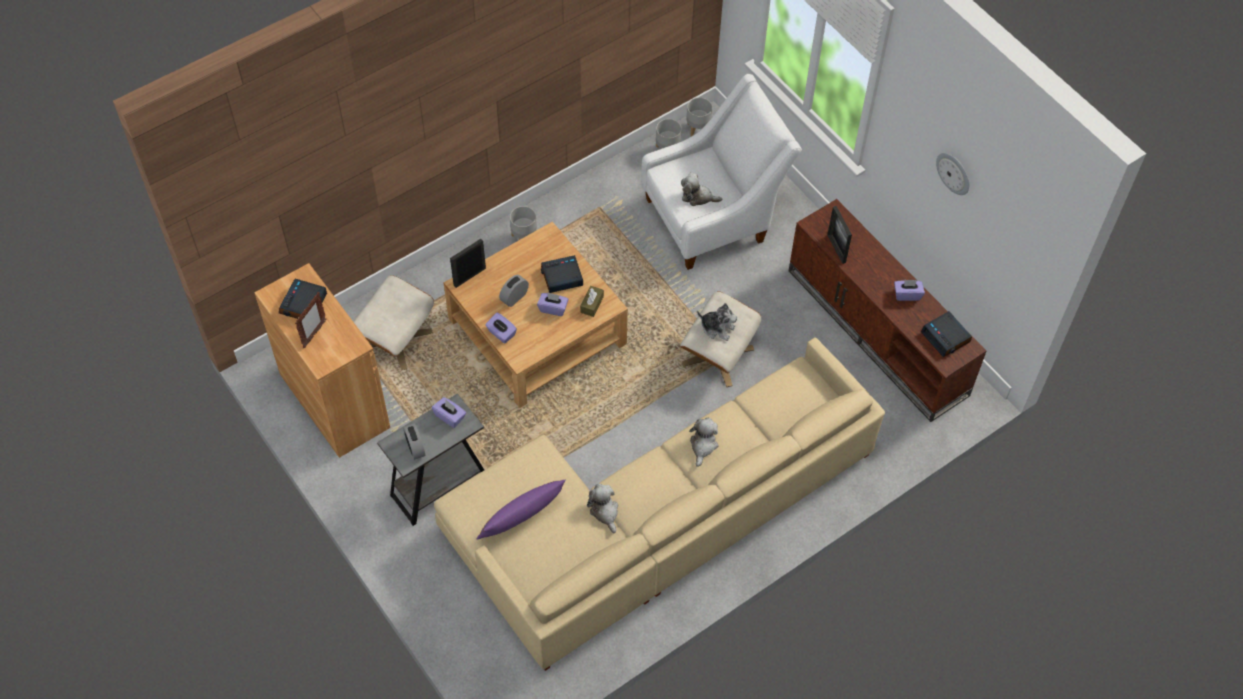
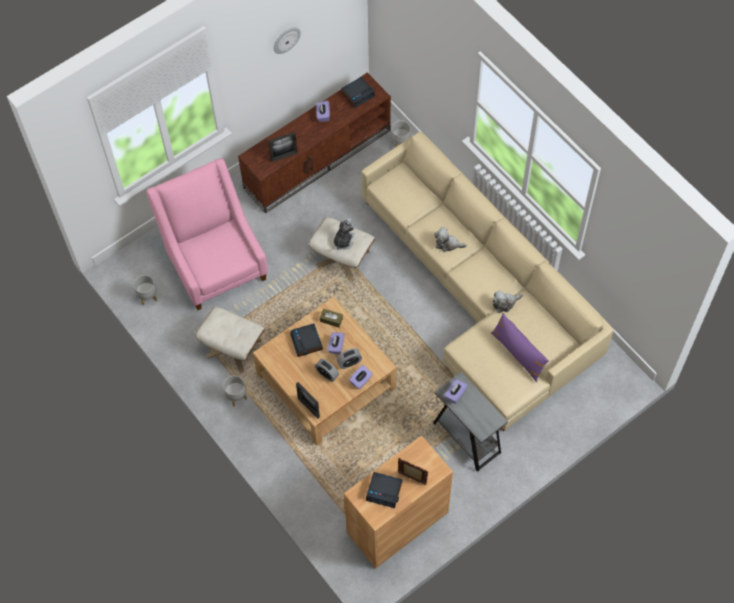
camera: 90 degrees left, 5 degrees up
beige ottoman [353,275,434,370] -> beige ottoman moved to [196,307,265,373]
alarm clock [403,423,425,460] -> alarm clock moved to [337,348,362,369]
white armchair [641,74,802,270] -> pink armchair [146,158,268,310]
plush toy [681,173,723,206] -> none
grey planter [686,97,712,137] -> grey planter moved to [391,121,411,147]

